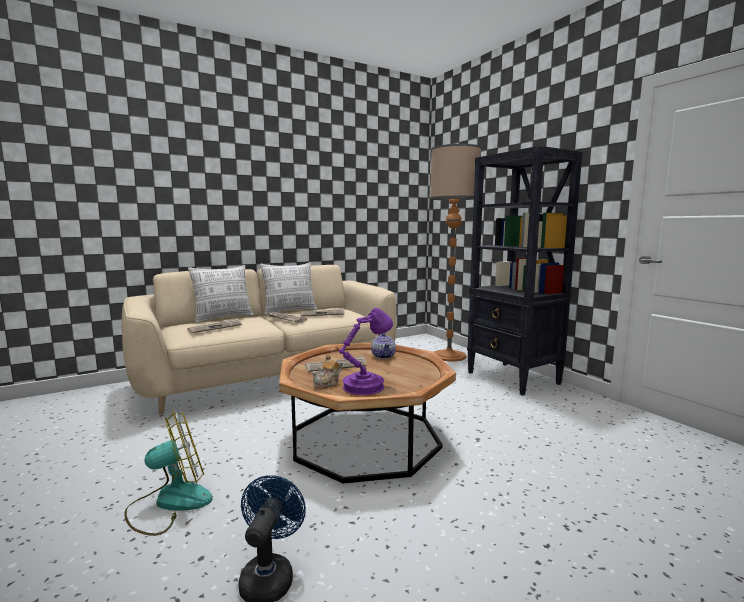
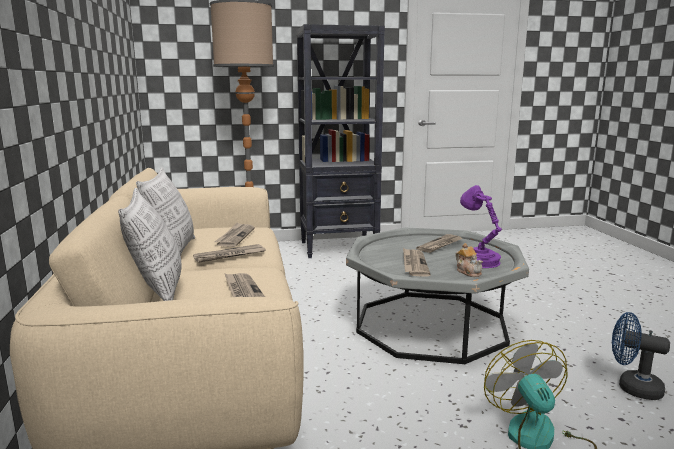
camera: 70 degrees left, 5 degrees up
brown coffee table [279,343,456,483] -> grey coffee table [346,228,529,364]
teapot [371,333,396,359] -> none
none -> newspaper [416,234,463,253]

